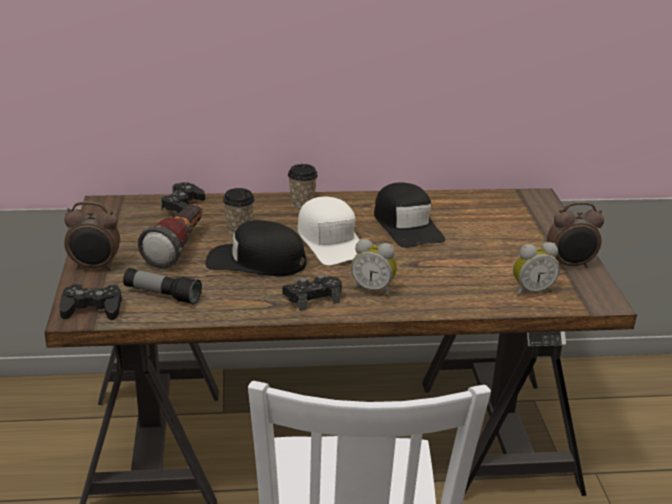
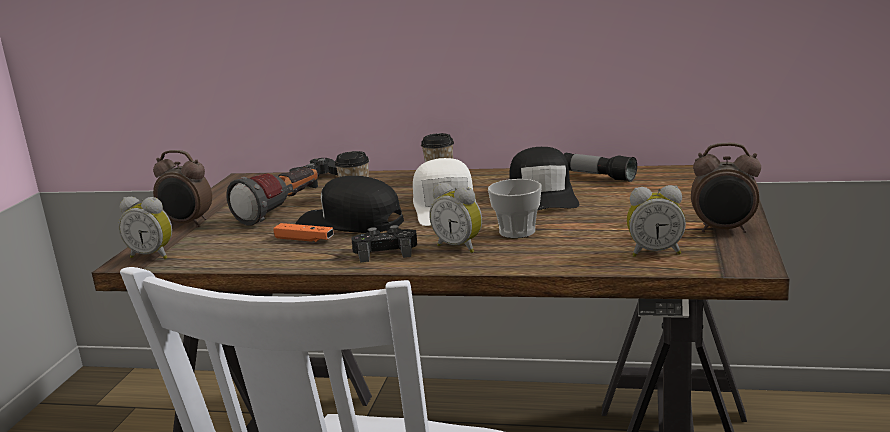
camera: 20 degrees right, 10 degrees down
black game controller [59,284,122,320] -> alarm clock [119,197,172,259]
flashlight [123,268,202,305] -> flashlight moved to [564,153,637,182]
none -> orange game controller [273,223,334,242]
none -> cup [488,179,542,238]

